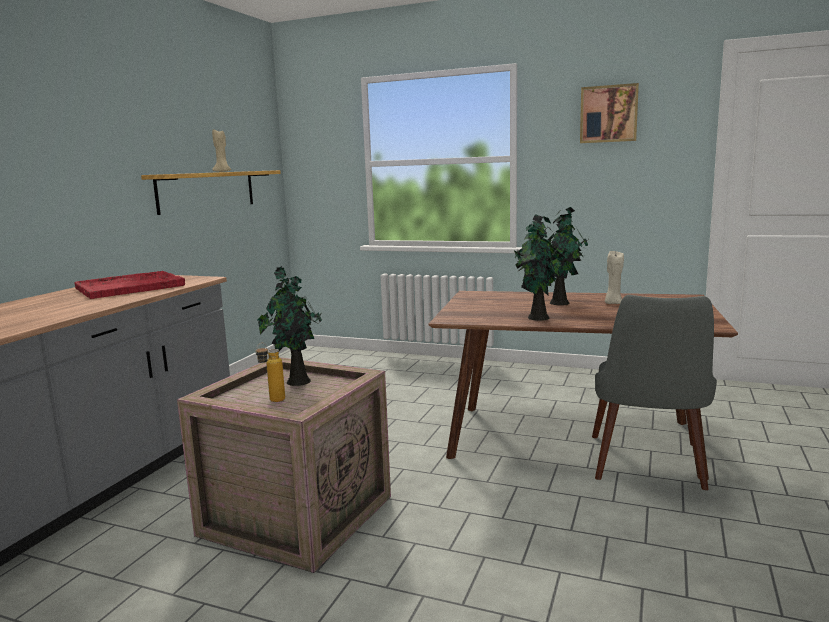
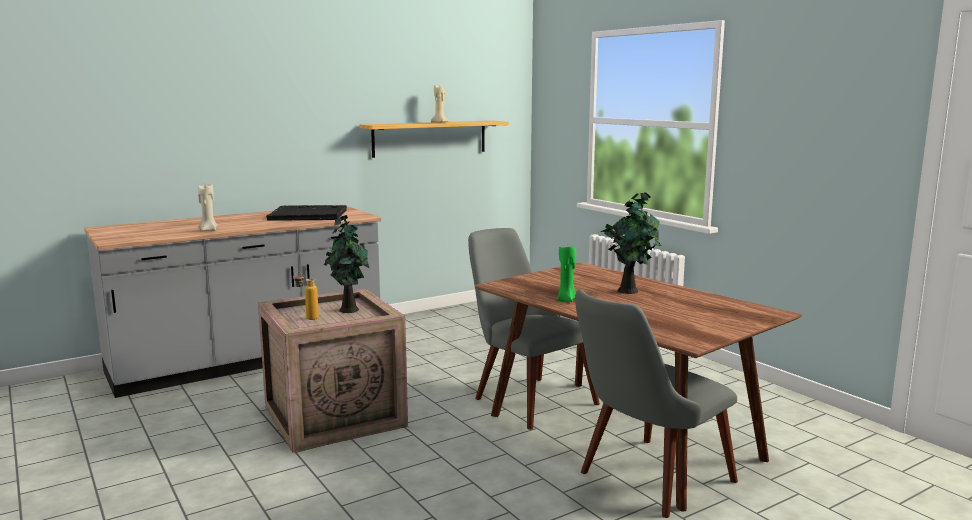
camera: 35 degrees right, 0 degrees up
red tray [75,271,185,299] -> black tray [266,205,347,221]
potted plant [514,214,567,321] -> green candle [557,244,576,302]
picture [580,83,639,143] -> none
beige candle [605,251,624,304] -> beige candle moved to [198,183,217,231]
none -> grey chair [468,228,600,430]

